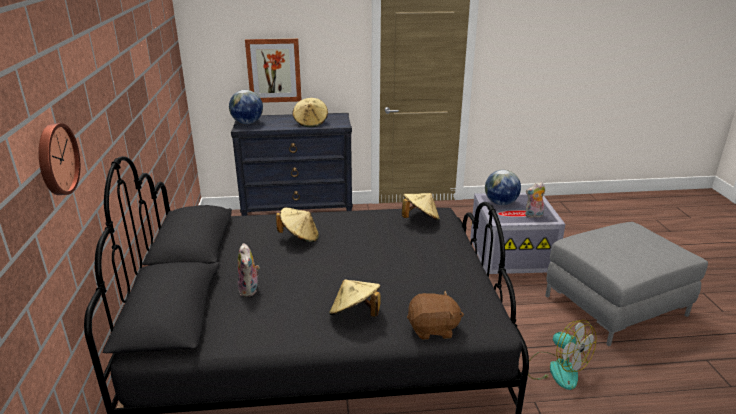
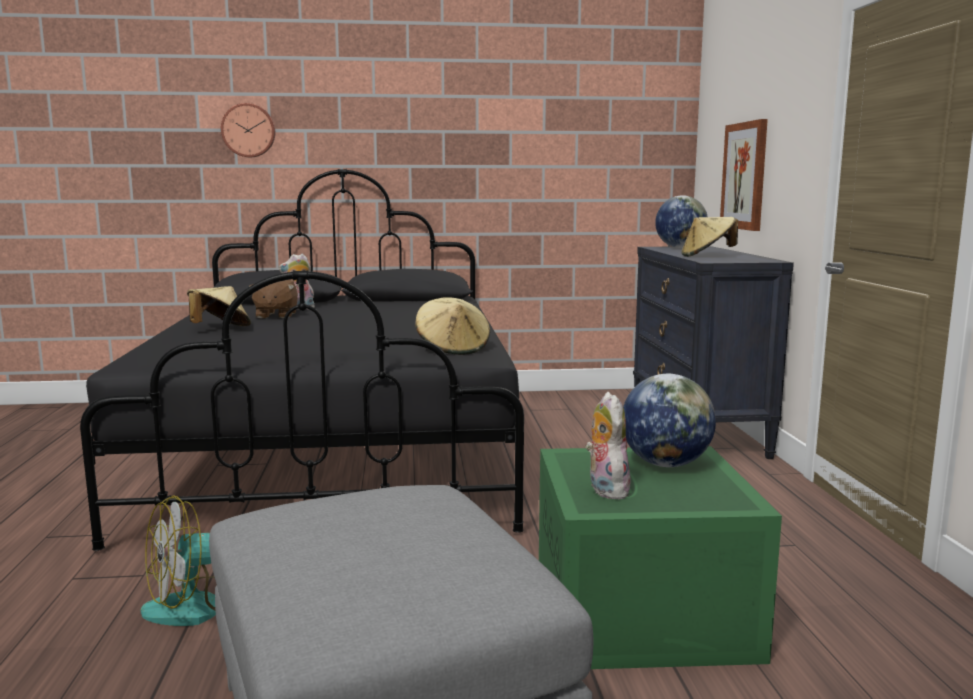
camera: 90 degrees right, 15 degrees down
beige hat [276,208,319,242] -> none
brown plush toy [407,290,464,340] -> brown plush toy moved to [249,280,298,318]
grey storage box [470,193,565,274] -> green storage box [539,446,782,669]

